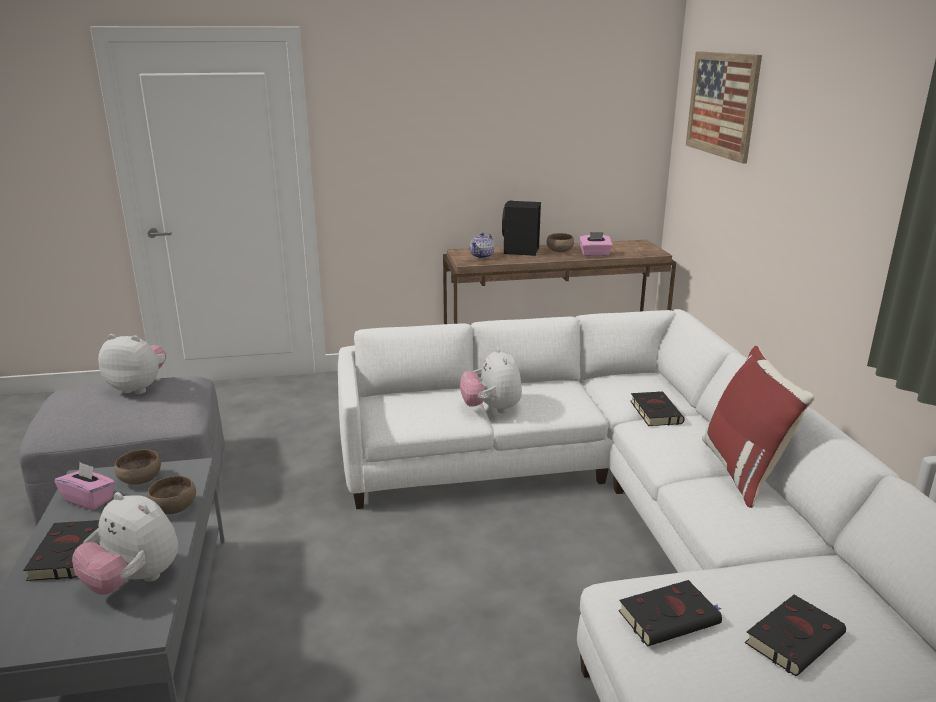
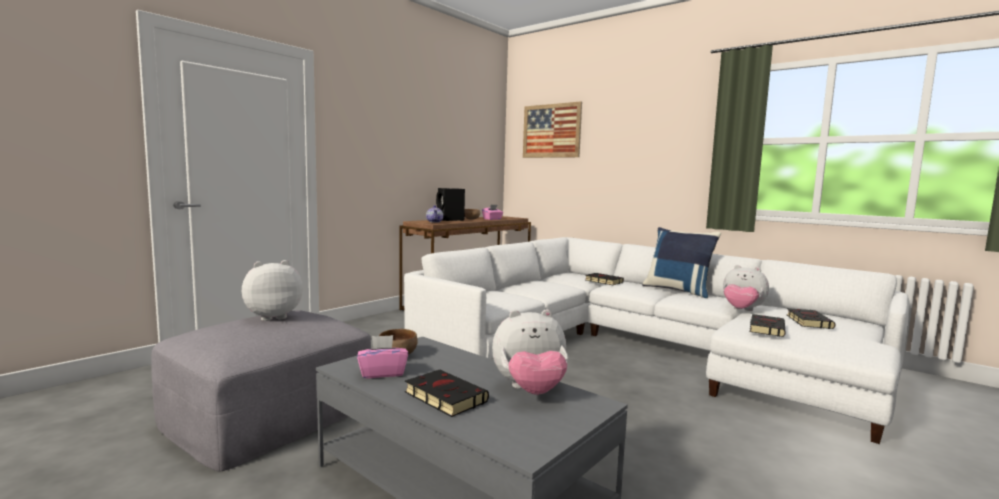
camera: 40 degrees left, 15 degrees down
brown bowl [147,476,196,514] -> none
plush toy [460,347,522,413] -> plush toy moved to [723,265,769,311]
red pillow [702,346,815,508] -> blue pillow [642,227,721,298]

